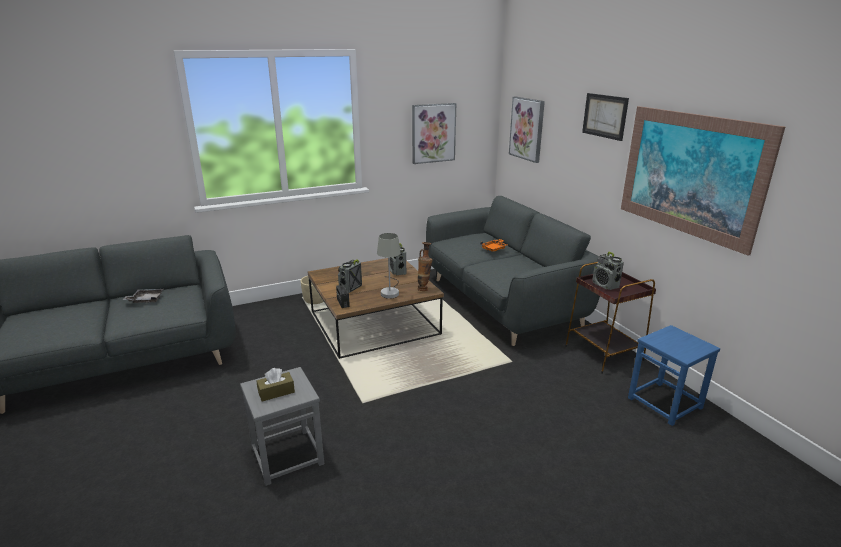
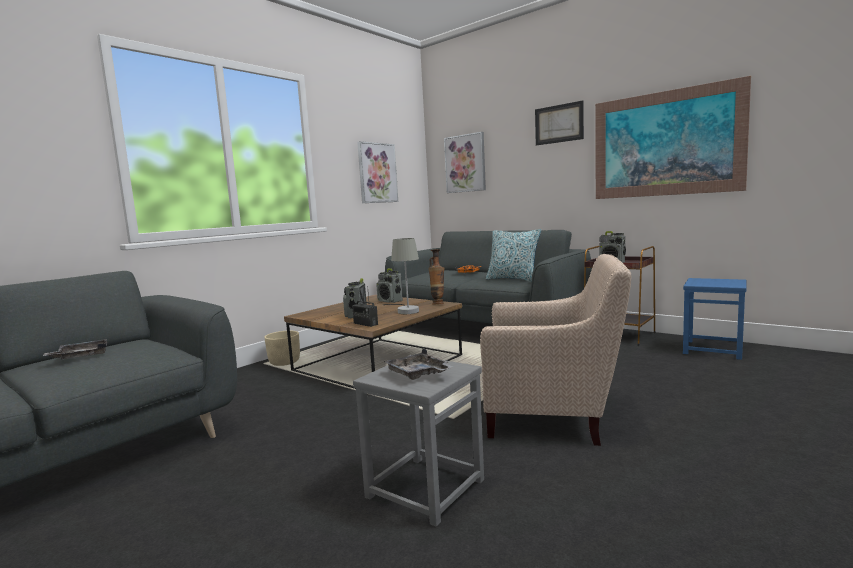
camera: 25 degrees left, 15 degrees down
brown tissue box [257,368,295,402] -> grey tray [383,349,453,380]
none -> beige armchair [480,254,631,446]
none -> pillow [486,229,542,281]

